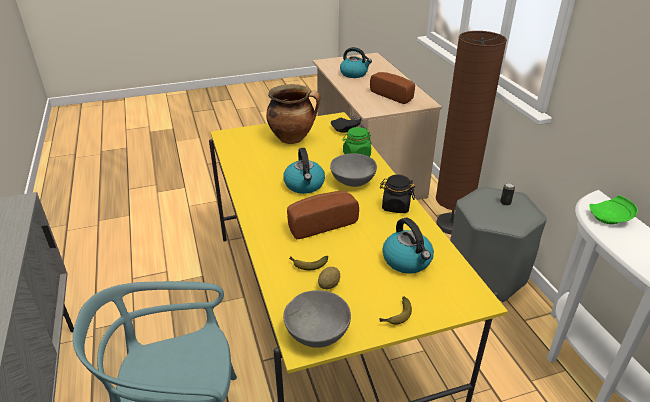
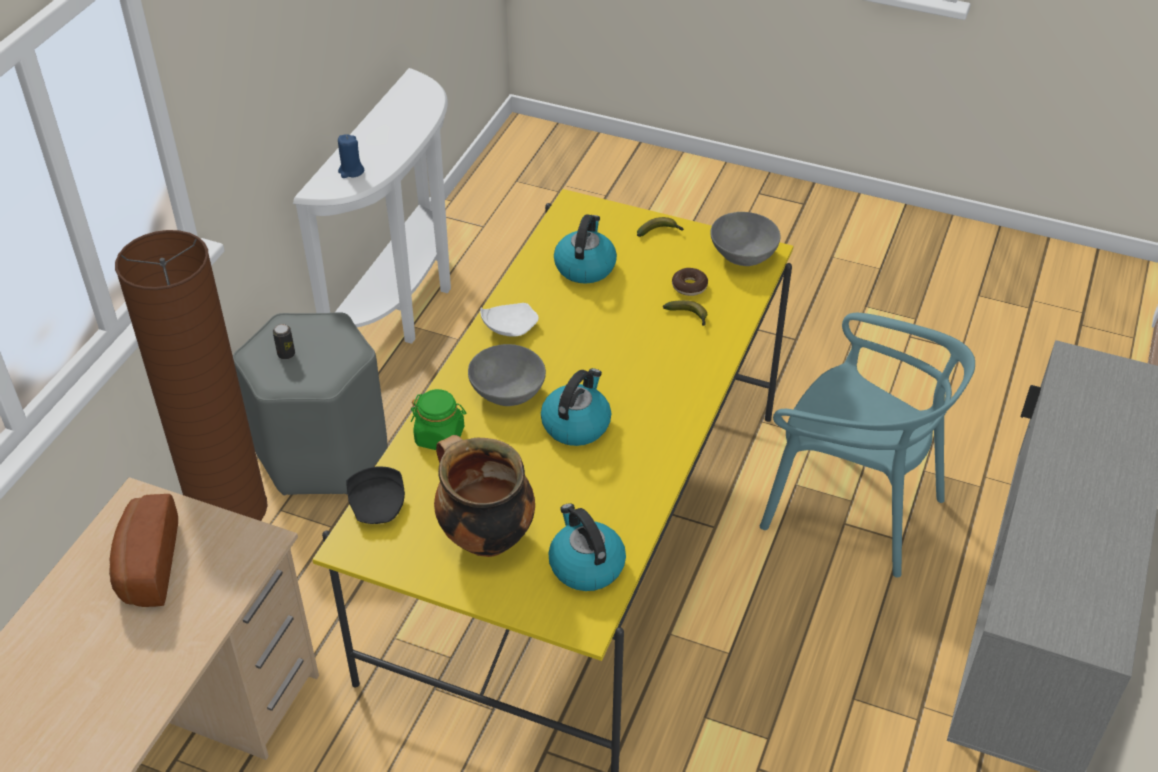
camera: 140 degrees left, 10 degrees up
bread [287,191,359,239] -> none
potato [318,267,340,289] -> donut [672,268,708,296]
kettle [340,47,372,78] -> kettle moved to [548,503,626,591]
black jar [380,175,415,213] -> white plate [480,303,539,337]
green plate [589,195,638,224] -> blue candle [338,134,364,178]

